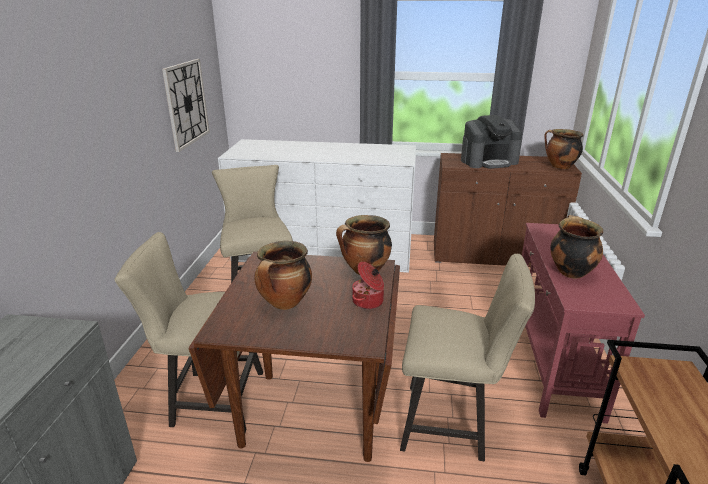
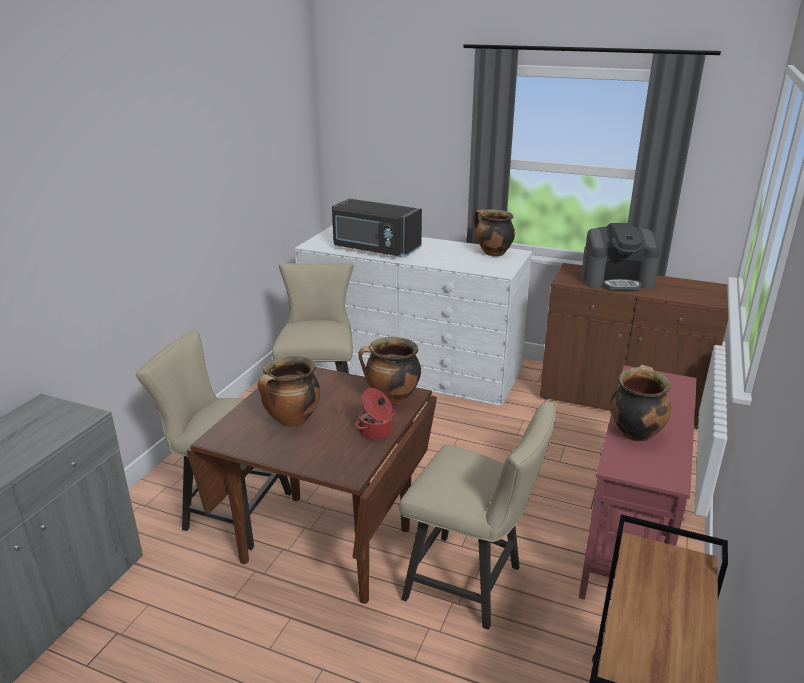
camera: 15 degrees right, 0 degrees up
wall clock [162,59,210,152] -> none
cooking pot [544,129,584,169] -> cooking pot moved to [473,209,515,256]
none -> black microwave [332,199,422,257]

